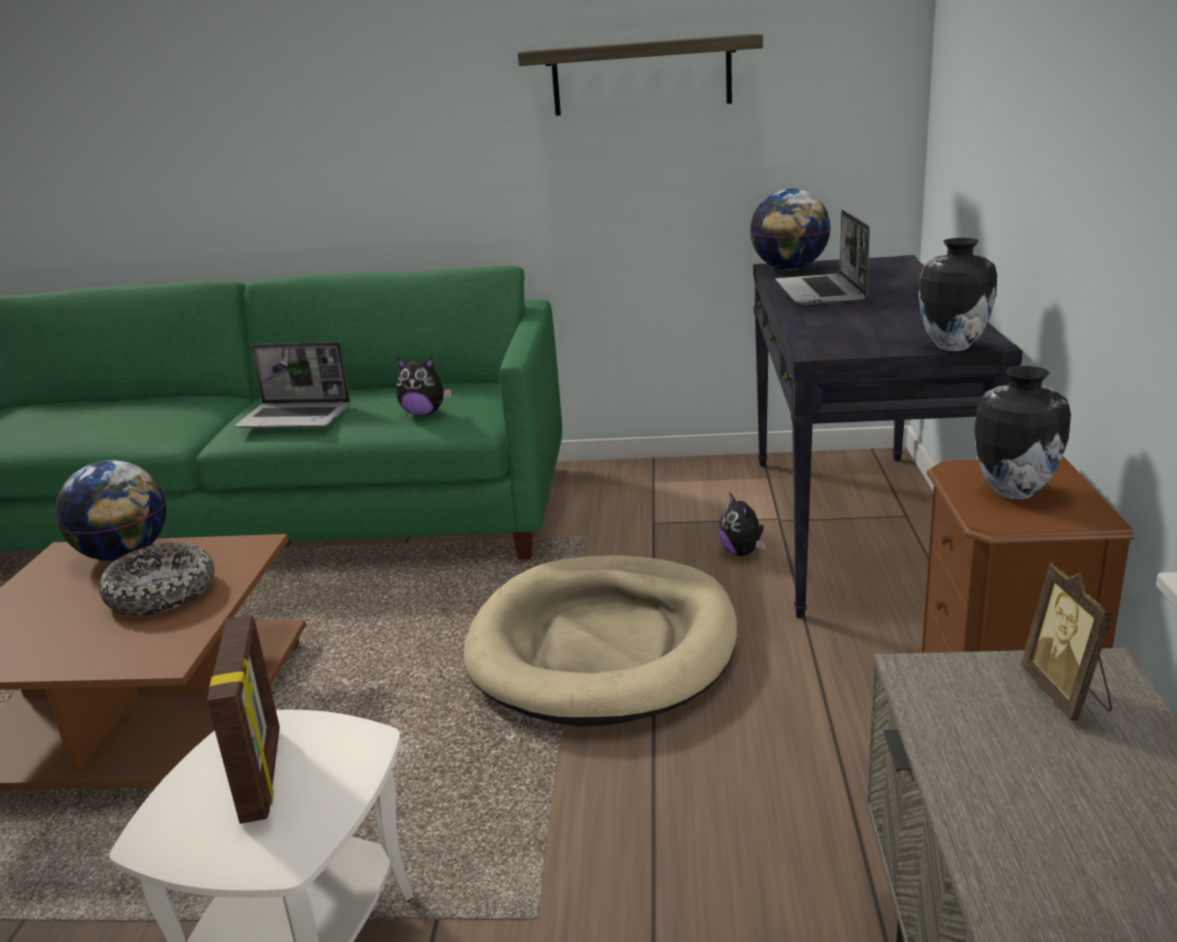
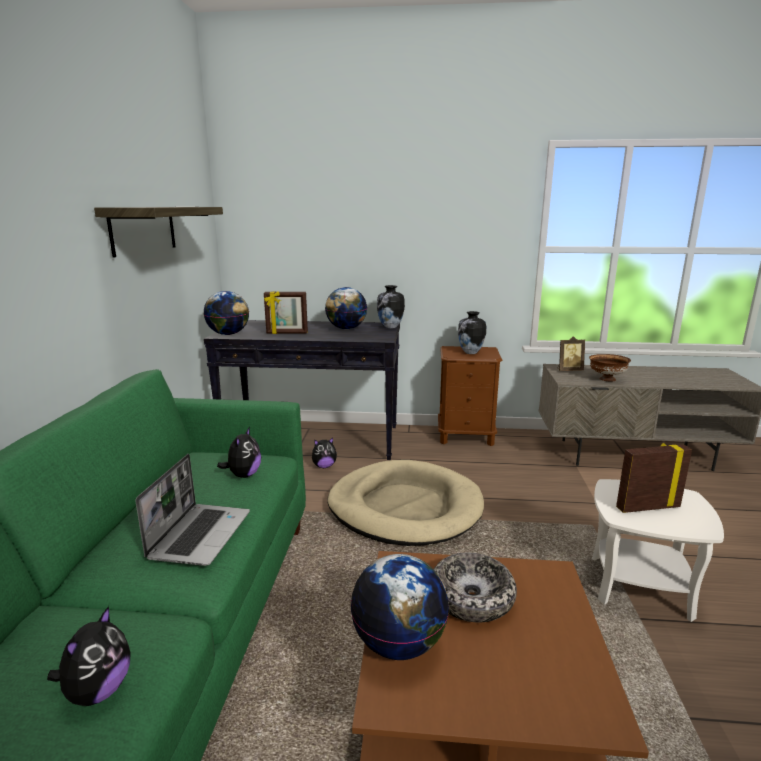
camera: 90 degrees left, 5 degrees down
laptop [775,210,870,305] -> picture frame [264,291,308,334]
none -> plush toy [47,606,131,706]
none -> globe [325,287,367,329]
none -> brown bowl [589,354,631,382]

